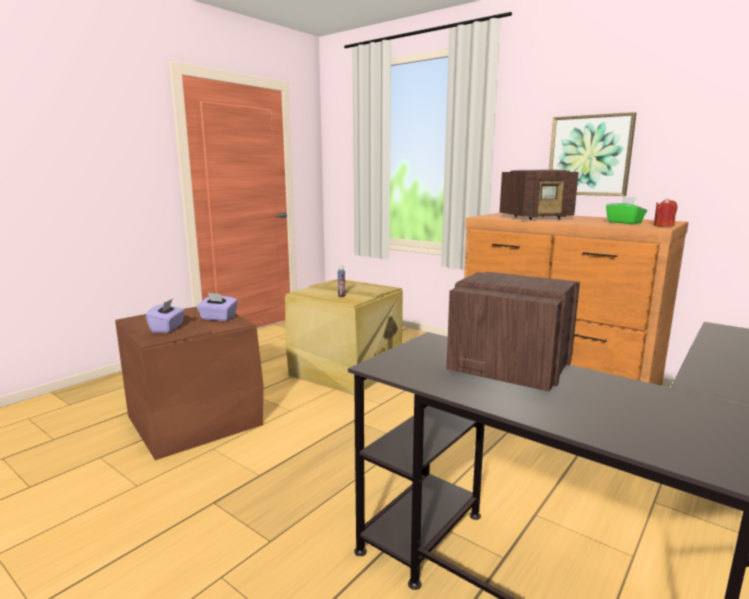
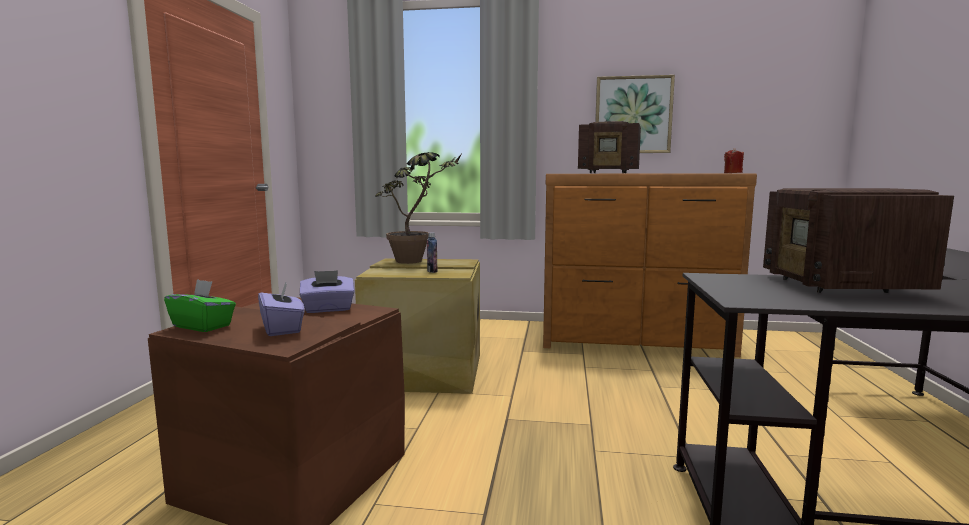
camera: 30 degrees left, 5 degrees down
radio [500,170,579,220] -> radio turned 60 degrees clockwise [578,121,641,173]
green tissue box [606,196,647,224] -> green tissue box moved to [164,279,236,332]
none -> potted plant [375,152,462,264]

